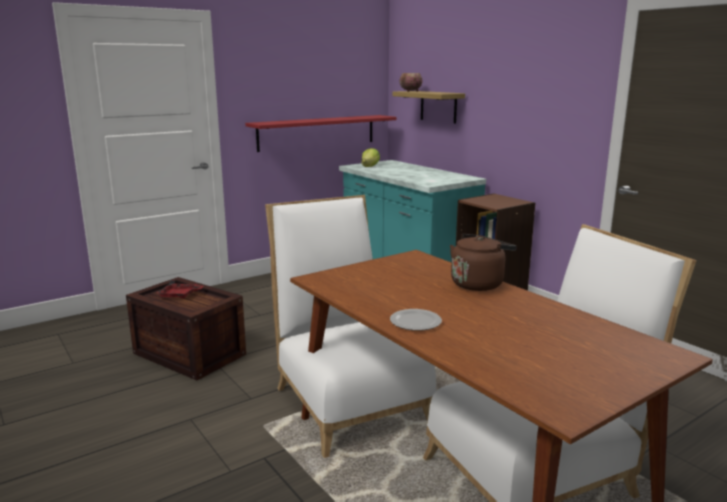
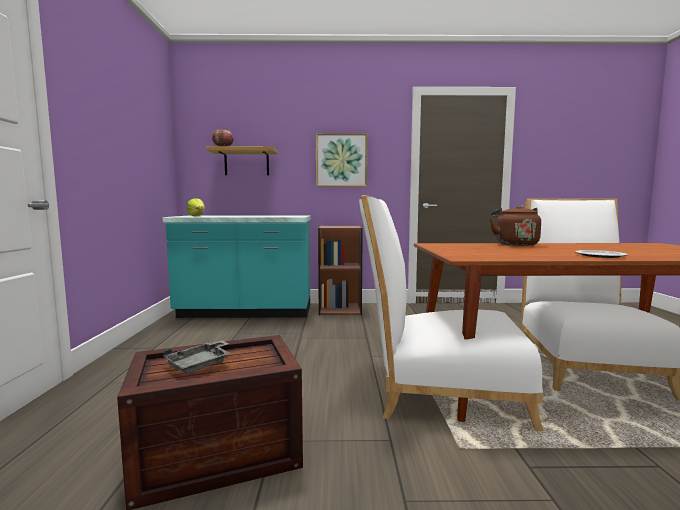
camera: 55 degrees left, 10 degrees down
red tray [157,281,204,298] -> grey tray [163,340,230,374]
red shelf [245,115,397,152] -> none
none -> picture [315,133,368,187]

